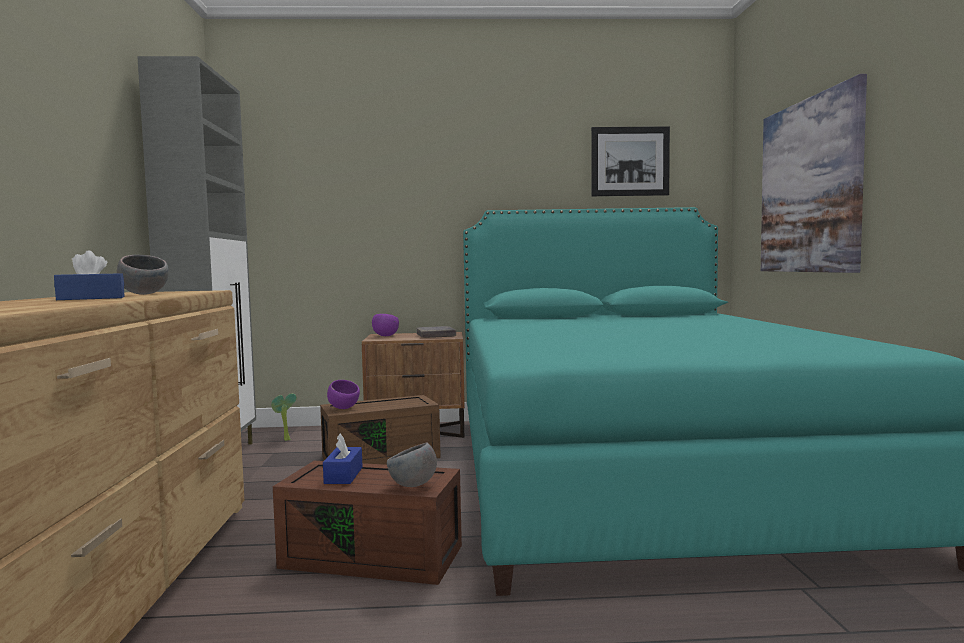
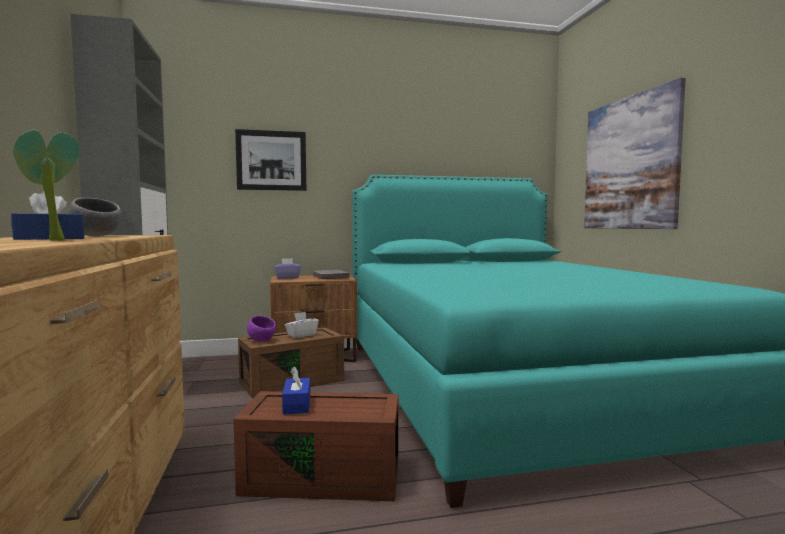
camera: 10 degrees left, 0 degrees up
potted plant [271,394,297,441] -> potted plant moved to [13,130,80,241]
purple bowl [372,314,399,336] -> purple tissue box [274,258,301,279]
grey bowl [387,442,437,487] -> none
picture [591,126,670,196] -> picture moved to [235,129,306,191]
none -> white tissue box [285,312,319,338]

